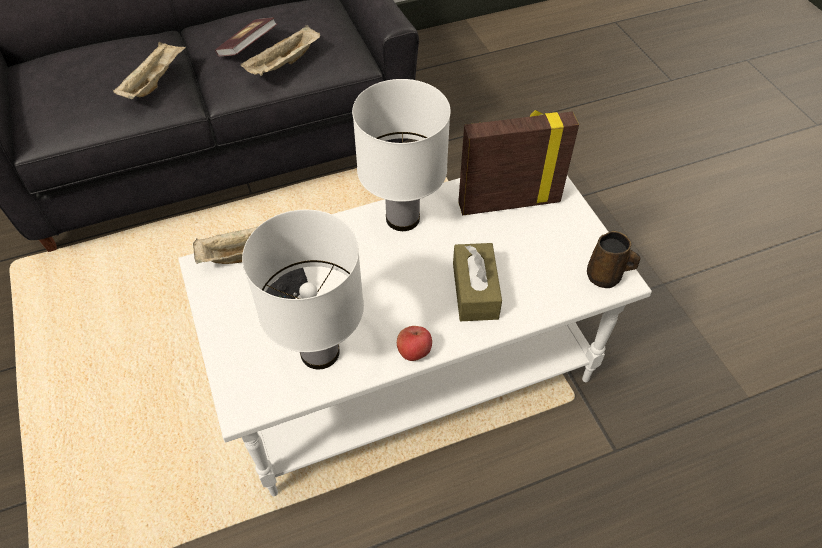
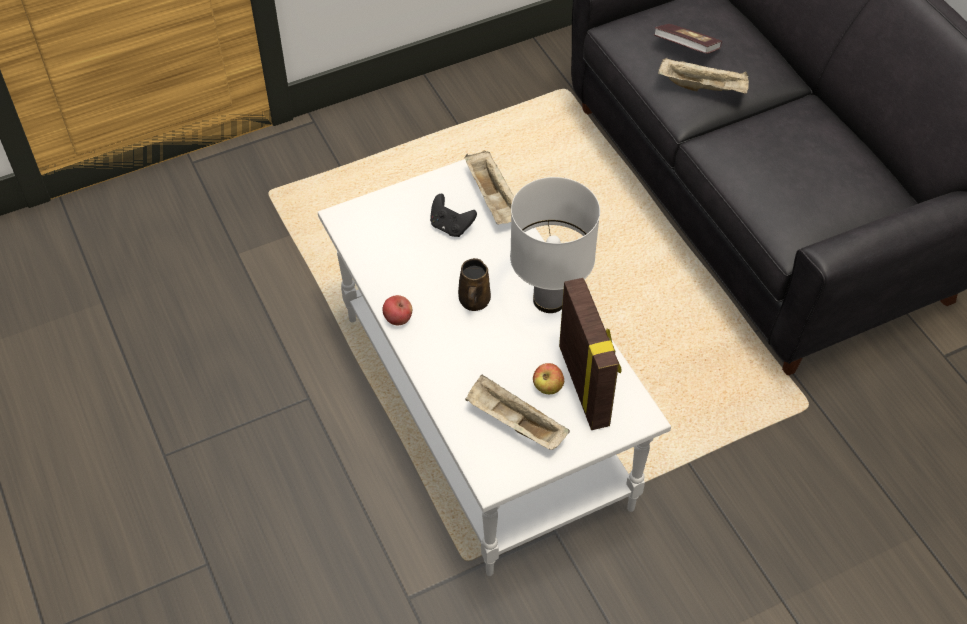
camera: 85 degrees right, 0 degrees up
book [215,17,277,57] -> book moved to [654,24,722,54]
beige tray [240,25,320,76] -> beige tray moved to [465,374,570,450]
white table lamp [242,210,364,369] -> none
brown tissue box [453,243,502,321] -> none
brown mug [587,231,640,288] -> brown mug moved to [458,258,491,311]
none -> apple [533,363,564,394]

